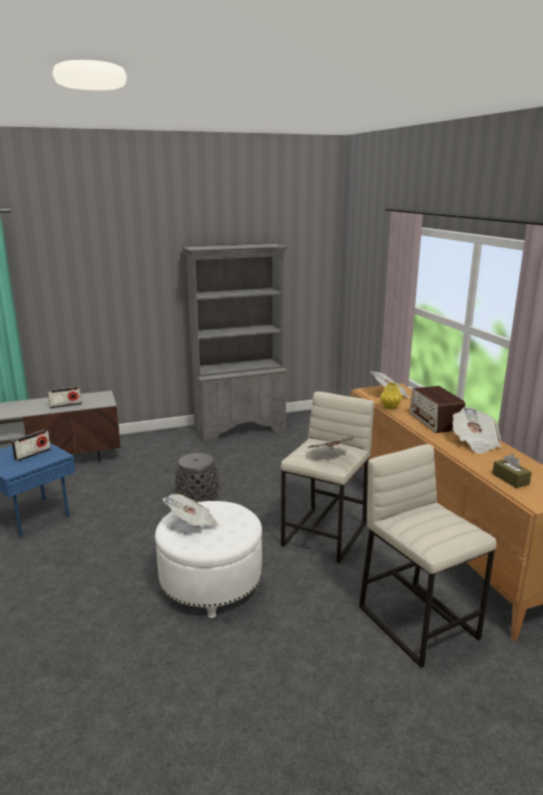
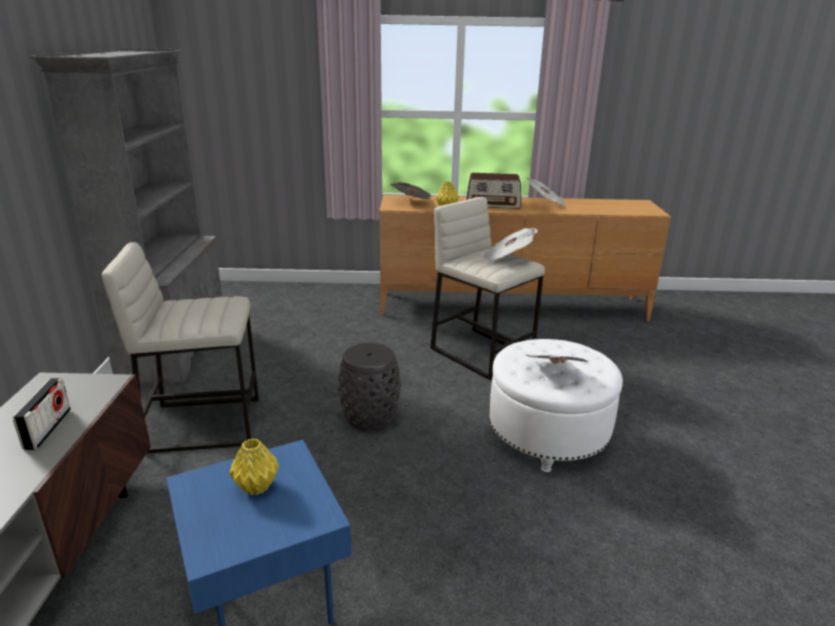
camera: 70 degrees left, 5 degrees up
radio [11,430,51,461] -> yellow vase [229,438,279,495]
beige stool [359,444,497,668] -> beige stool moved to [102,242,259,453]
brown tissue box [492,454,532,488] -> none

